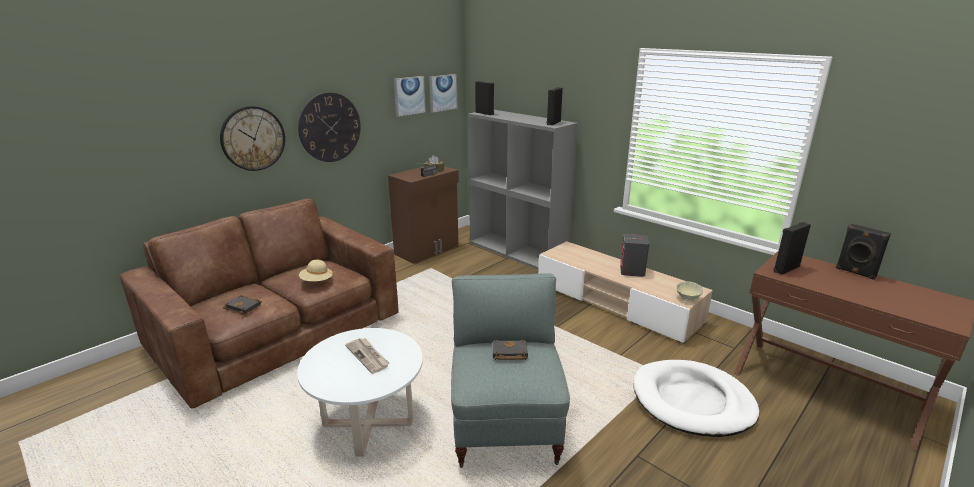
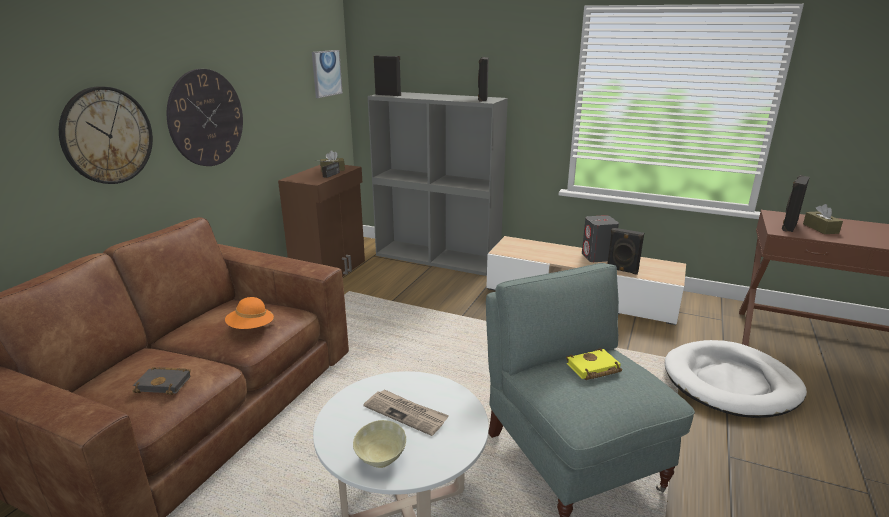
camera: 20 degrees left, 0 degrees up
beige hat [299,260,334,281] -> orange hat [225,297,275,329]
picture [394,76,426,117] -> none
black book [493,340,528,360] -> yellow book [566,348,622,380]
beige bowl [676,281,703,302] -> beige bowl moved to [353,420,406,468]
black speaker [836,224,891,280] -> black speaker moved to [607,228,644,275]
none -> brown tissue box [803,204,843,234]

